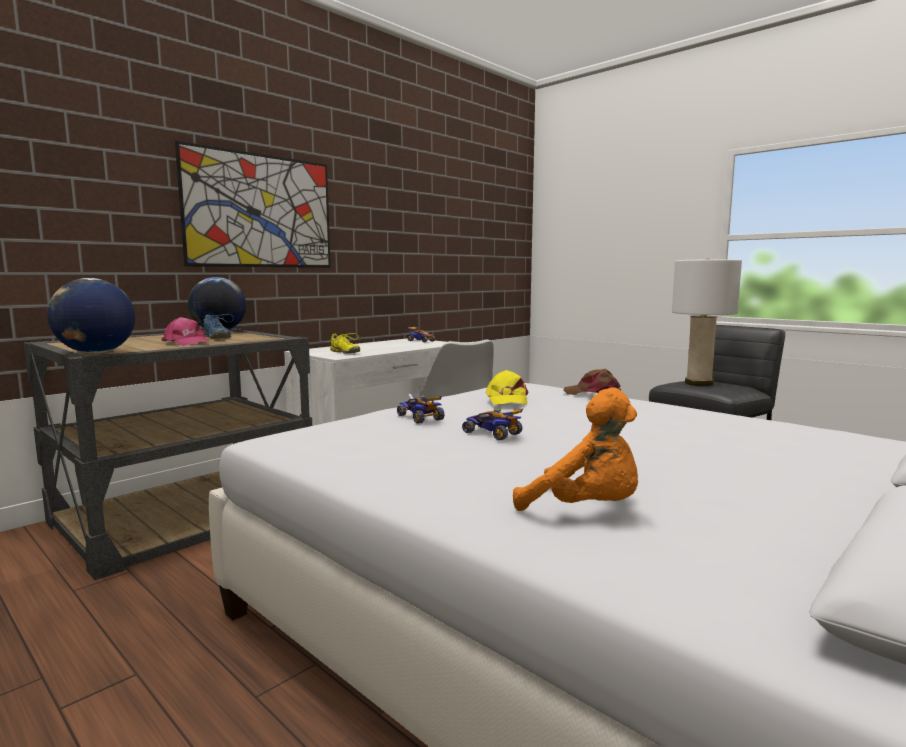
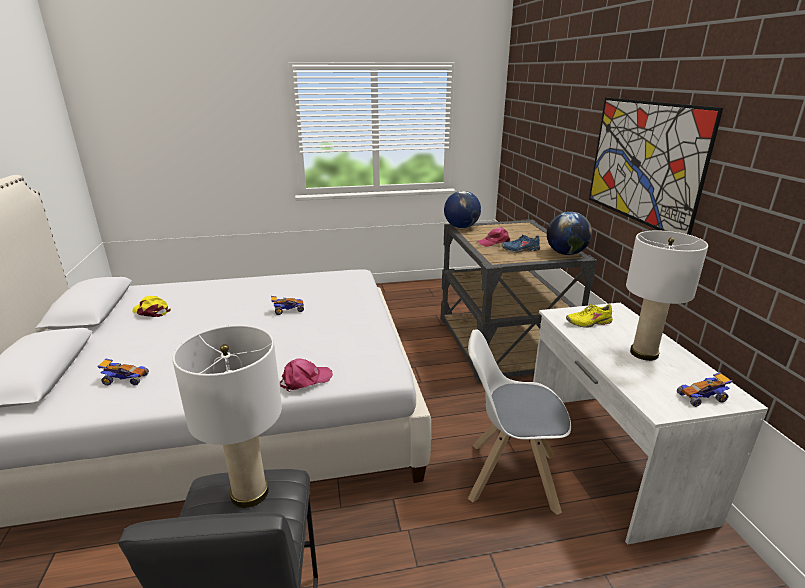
camera: 125 degrees right, 15 degrees up
toy car [397,396,444,424] -> toy car moved to [97,359,149,385]
yellow cap [486,370,528,405] -> yellow cap moved to [132,296,171,317]
orange plush toy [513,387,638,511] -> none
brown cap [563,369,621,395] -> pink cap [280,358,333,392]
none -> white table lamp [626,231,708,361]

